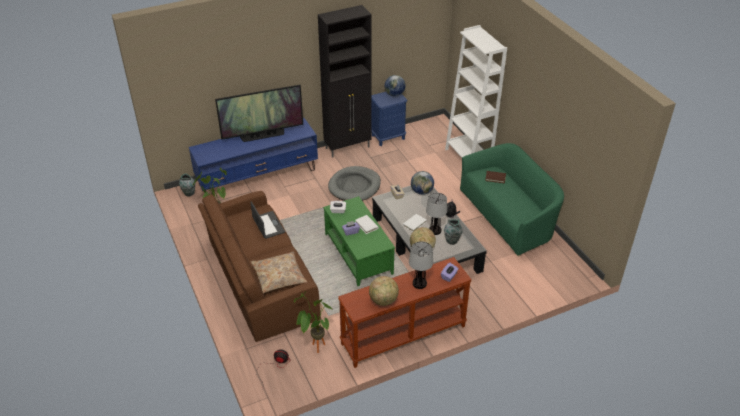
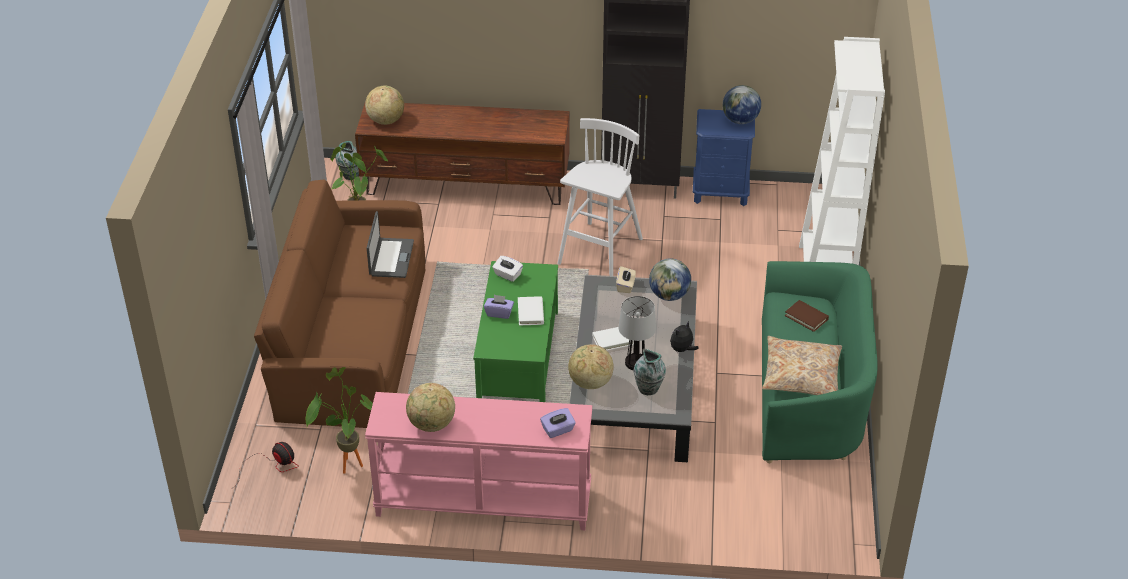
camera: 30 degrees right, 0 degrees up
blue tv stand [189,118,318,191] -> brown tv stand [355,101,570,205]
television [215,85,303,142] -> none
beige pillow [251,251,307,293] -> beige pillow moved to [762,336,842,395]
grey dog bed [328,166,381,201] -> white stool [557,118,643,276]
brown console table [338,257,472,368] -> pink console table [365,392,592,530]
table lamp [409,241,433,289] -> none
none -> globe [365,85,404,125]

